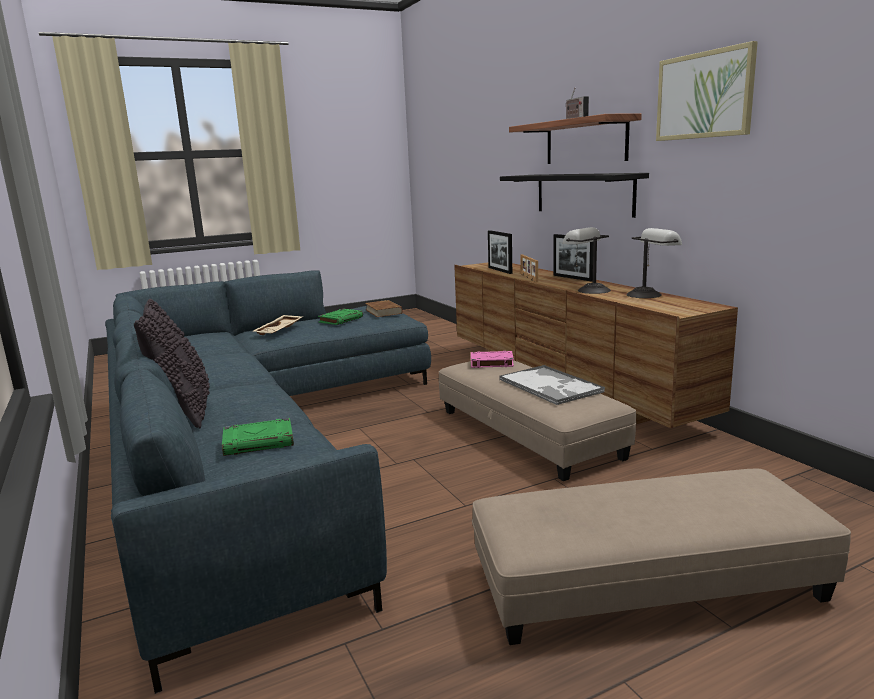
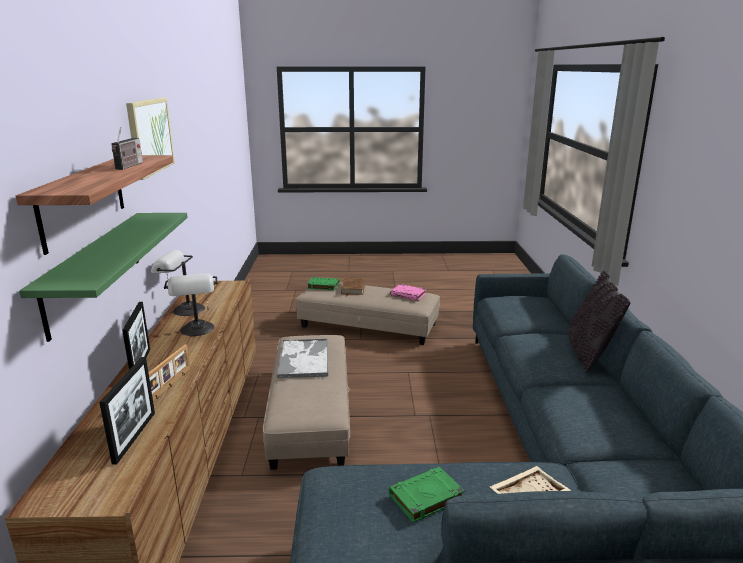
camera: 155 degrees left, 5 degrees up
green book [222,418,294,456] -> green book moved to [307,277,339,291]
brown book [365,300,403,317] -> brown book moved to [341,277,365,297]
pink book [471,351,514,368] -> pink book moved to [390,284,426,301]
black shelf [500,173,649,218] -> green shelf [19,213,188,342]

